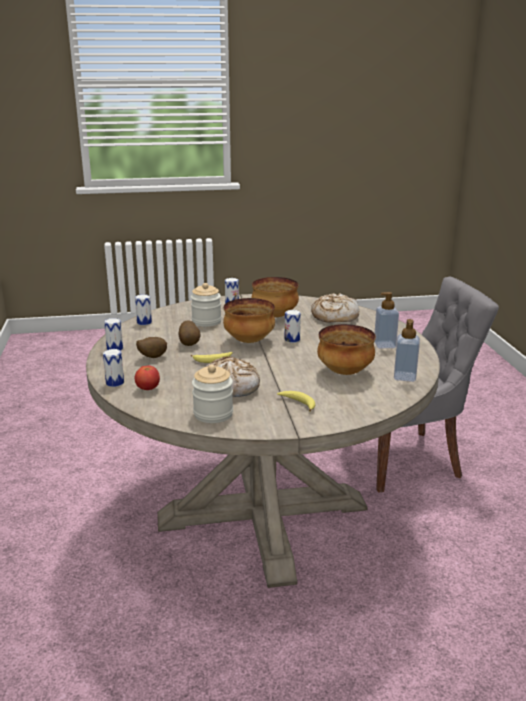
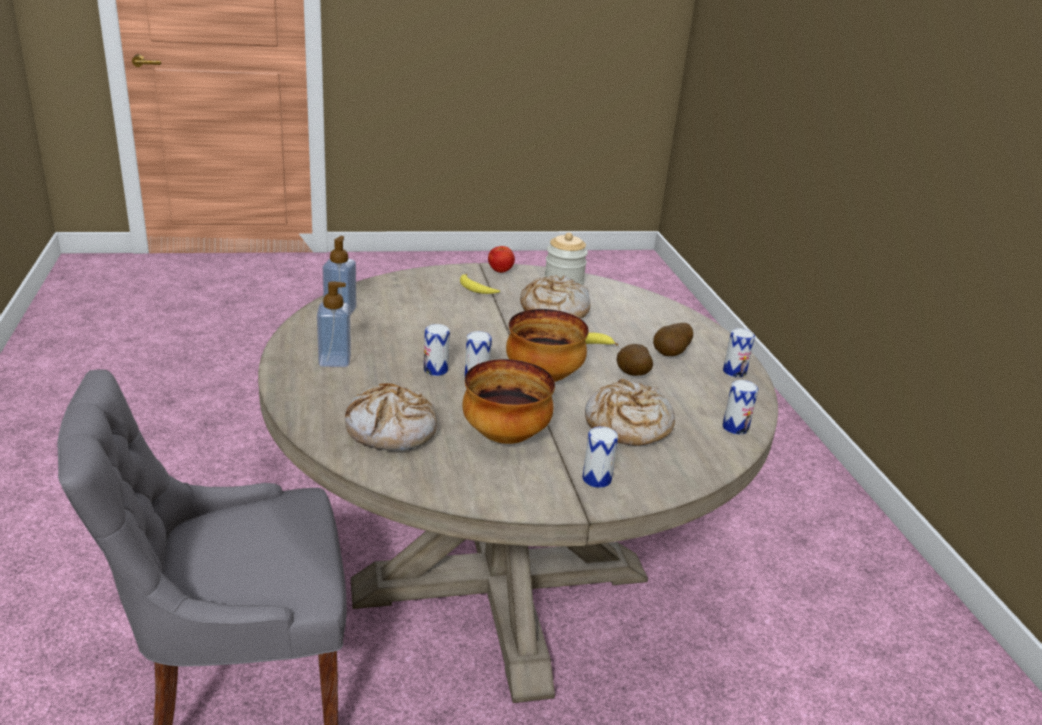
camera: 175 degrees right, 5 degrees up
can [103,349,124,387] -> can moved to [424,324,450,376]
tomato [135,365,160,390] -> tomato moved to [488,246,515,273]
jar [191,283,221,327] -> bread [585,379,675,446]
bowl [317,324,376,375] -> none

